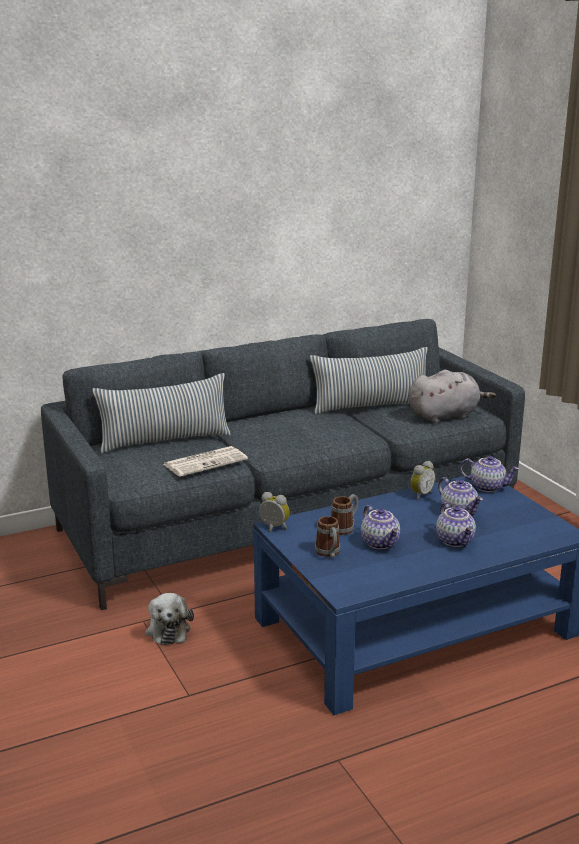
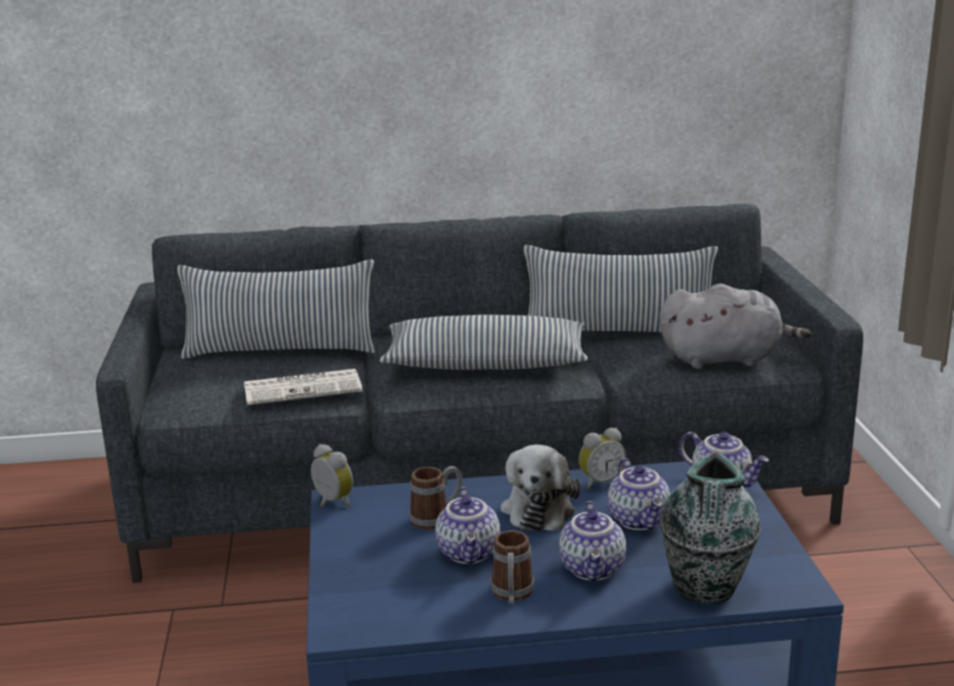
camera: 20 degrees right, 0 degrees up
plush toy [145,593,194,645] -> plush toy moved to [501,444,581,531]
mug [315,516,340,558] -> mug moved to [490,530,535,604]
none -> pillow [379,315,588,370]
none -> vase [660,451,761,605]

